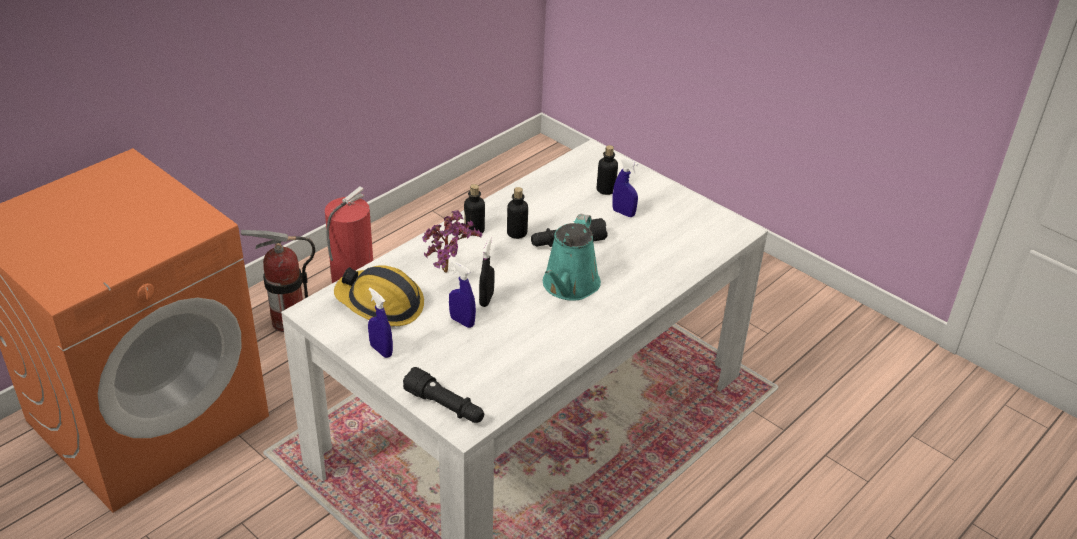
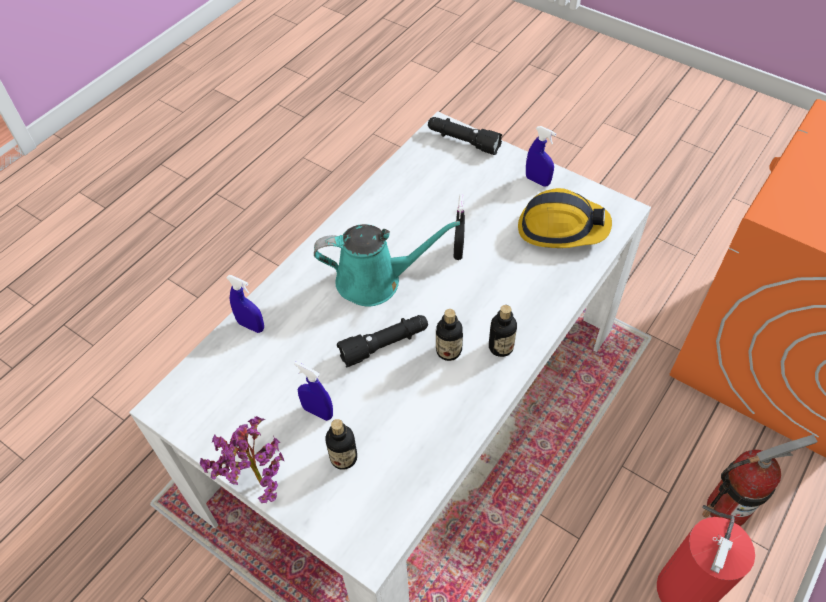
camera: 175 degrees right, 15 degrees up
potted plant [422,210,482,272] -> potted plant moved to [200,416,284,503]
blue spray bottle [449,261,476,328] -> blue spray bottle moved to [226,275,264,333]
turquoise watering can [543,214,601,301] -> turquoise watering can turned 75 degrees clockwise [314,221,460,307]

